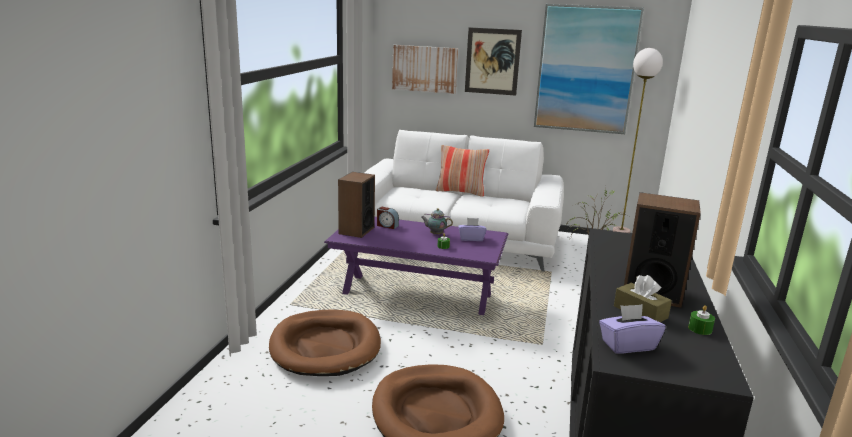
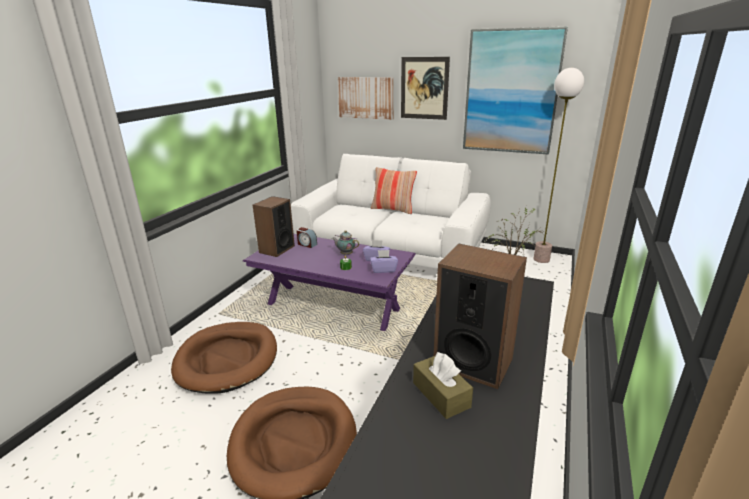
camera: 10 degrees right, 5 degrees up
purple tissue box [599,304,666,354] -> purple tissue box moved to [370,250,398,273]
green candle [688,305,715,335] -> none

